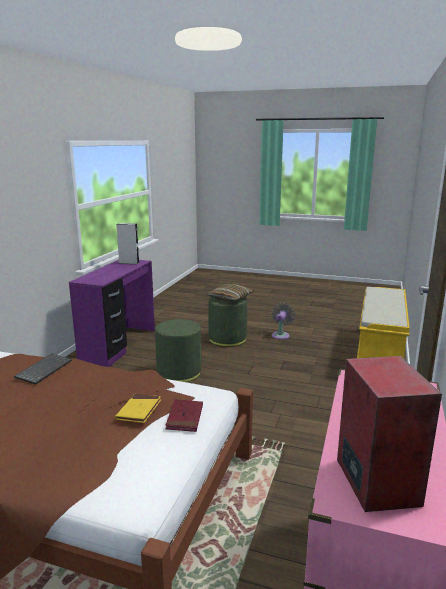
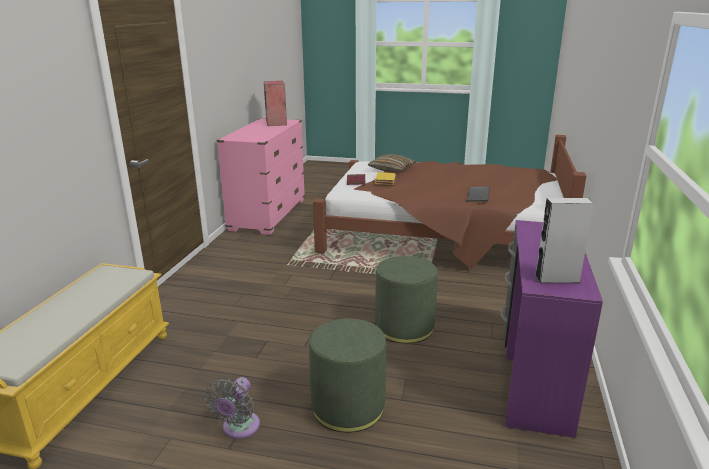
camera: 175 degrees right, 5 degrees up
pillow [207,284,254,302] -> pillow moved to [368,154,416,172]

